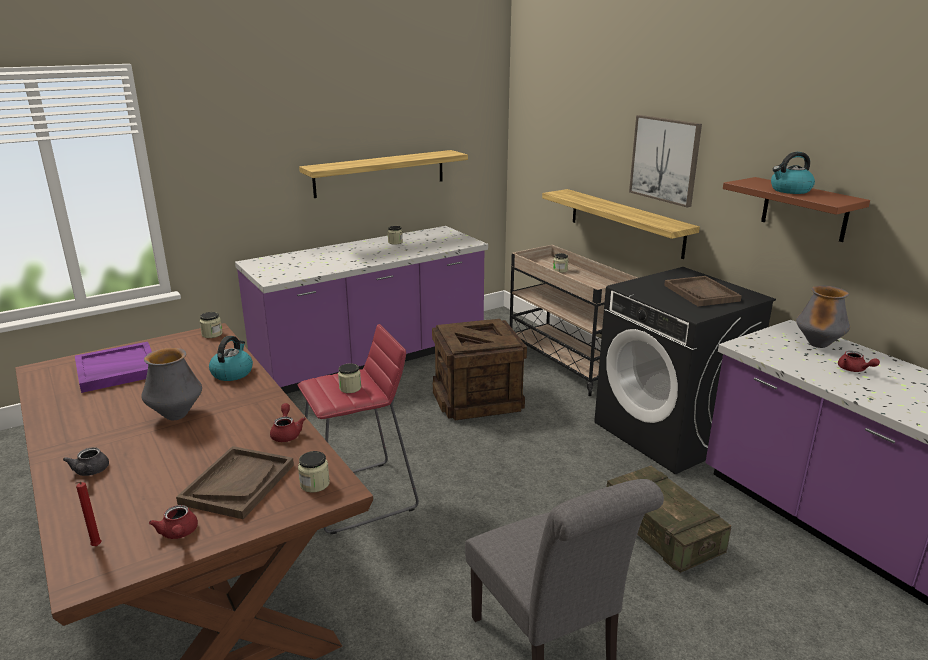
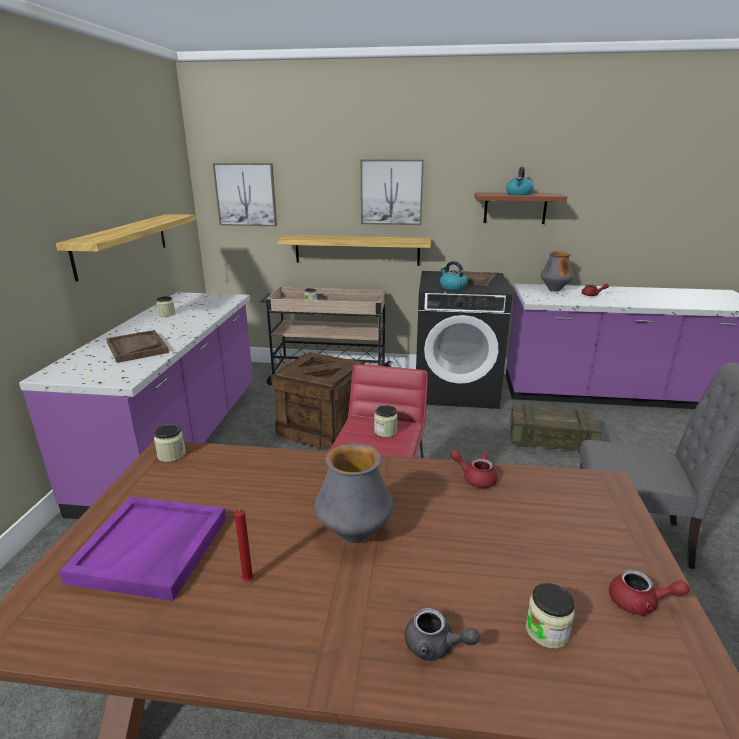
camera: 50 degrees left, 0 degrees up
red candle [75,482,102,546] -> red candle moved to [234,507,254,582]
brown tray [176,446,294,520] -> brown tray moved to [106,330,169,363]
kettle [209,336,253,381] -> kettle moved to [440,261,468,290]
jar [298,451,330,492] -> jar moved to [526,583,575,648]
none -> picture [213,163,277,226]

